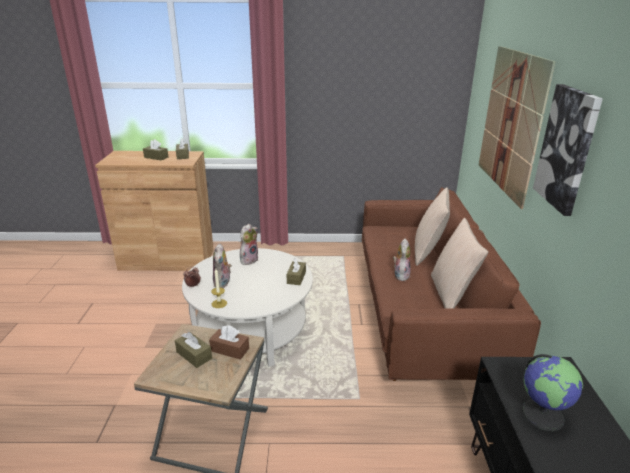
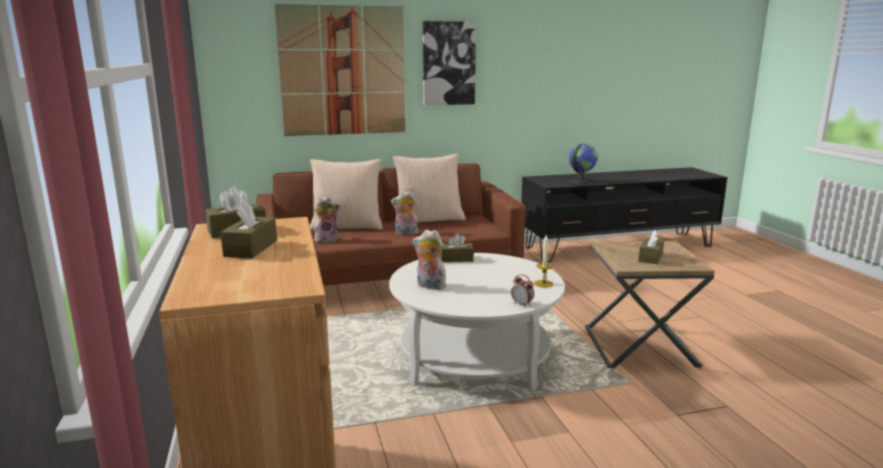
camera: 105 degrees left, 10 degrees down
brown tissue box [209,325,249,360] -> none
plush toy [213,243,232,288] -> plush toy moved to [314,196,341,243]

